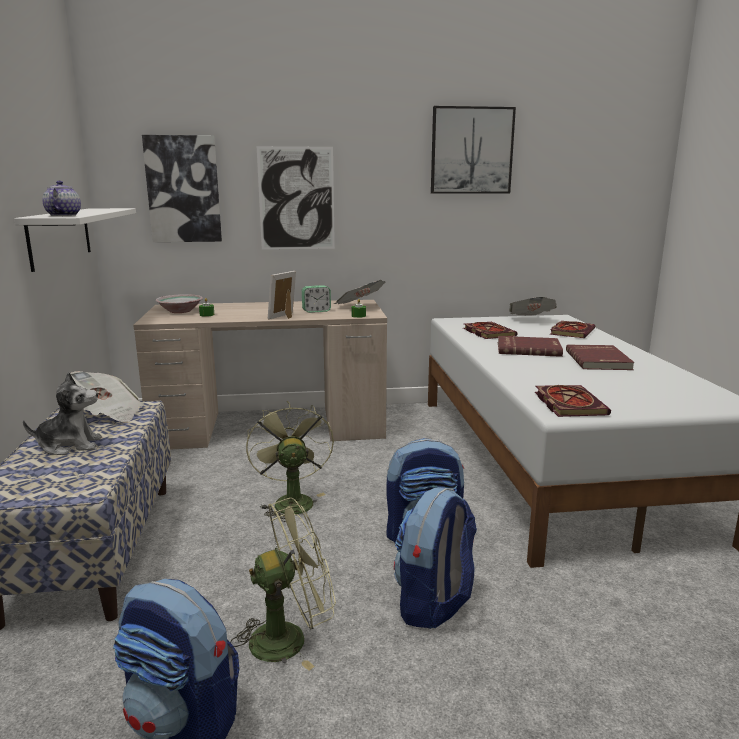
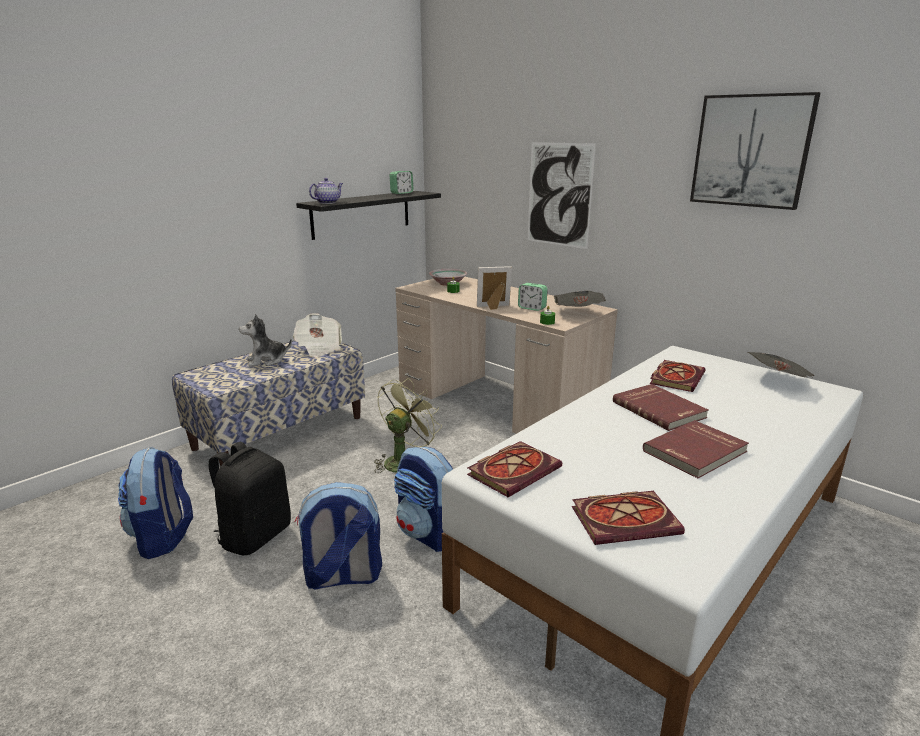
camera: 50 degrees right, 5 degrees up
white shelf [14,208,136,272] -> black shelf [296,191,441,240]
plush toy [23,372,102,455] -> plush toy turned 120 degrees clockwise [239,314,292,367]
picture [142,135,222,242] -> none
green fan [230,498,336,671] -> black backpack [209,442,291,555]
book [550,321,595,338] -> book moved to [572,491,685,545]
none -> alarm clock [389,171,413,194]

